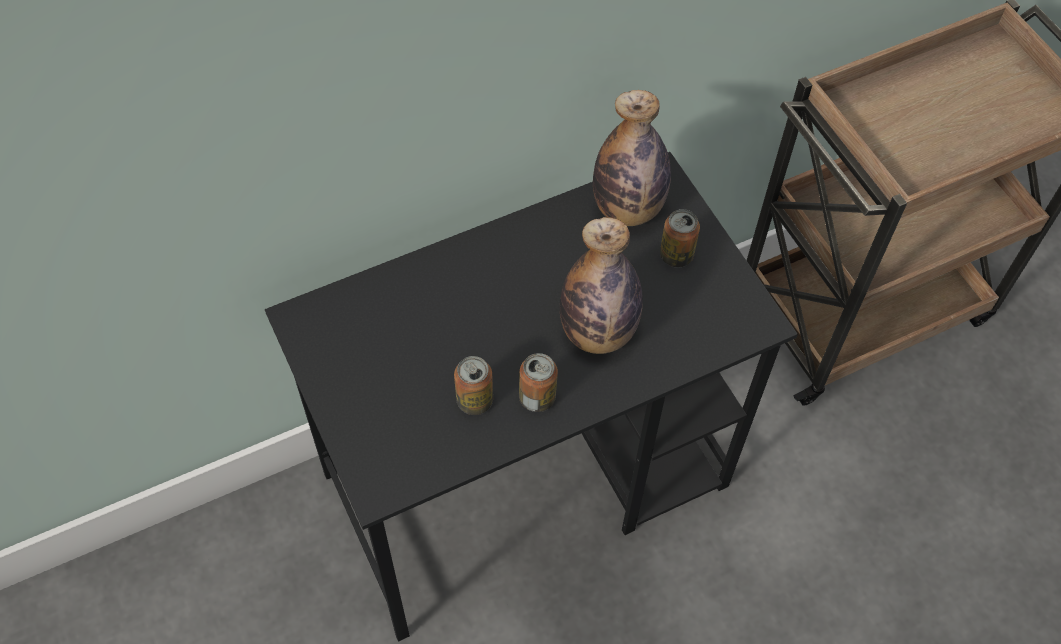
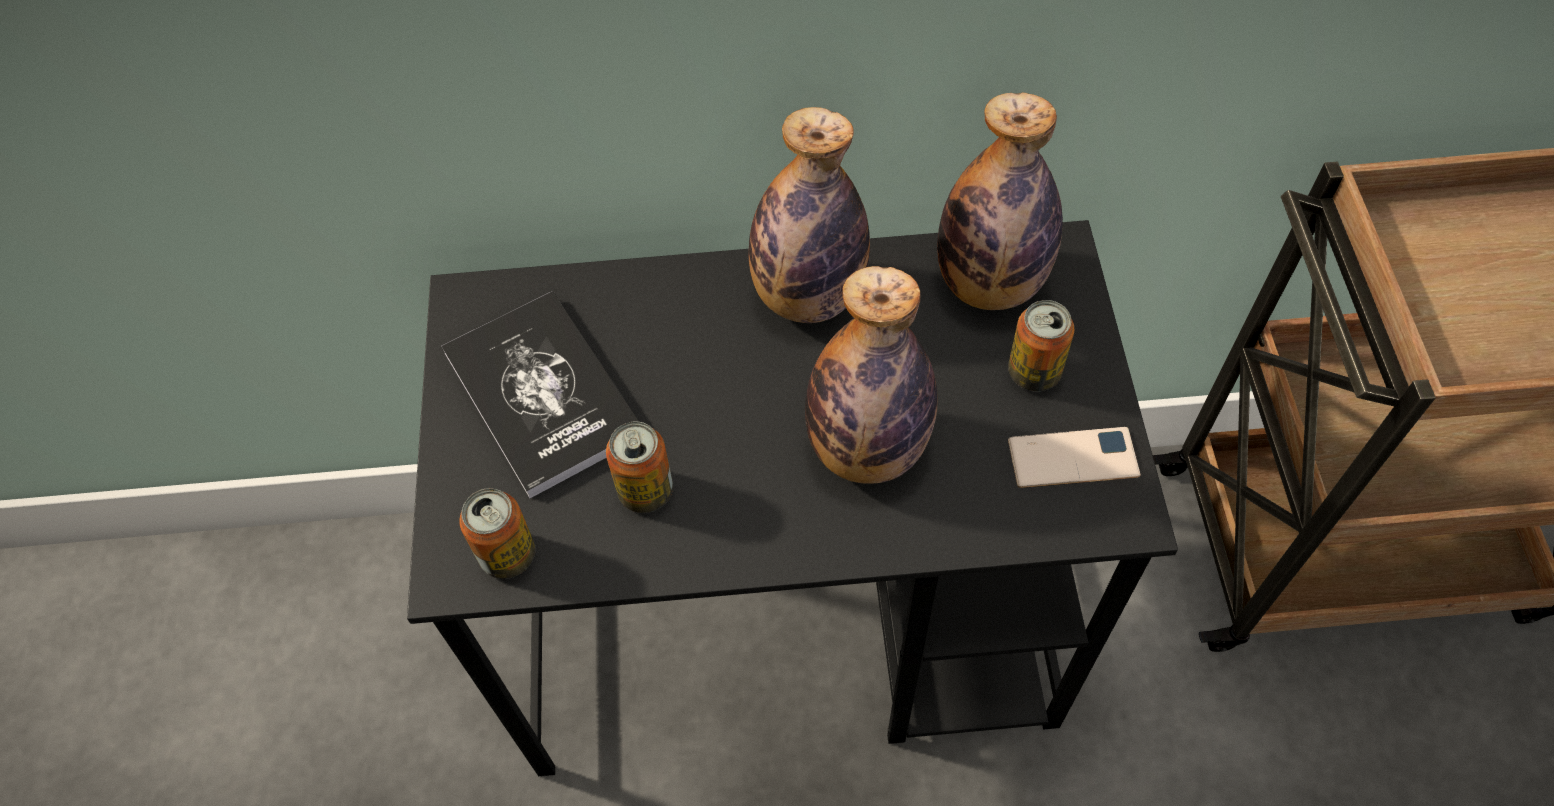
camera: 25 degrees right, 0 degrees up
can [519,353,558,412] -> can moved to [459,488,535,579]
none -> book [441,291,639,499]
none -> bottle [748,107,870,323]
none -> phone [1008,427,1141,488]

